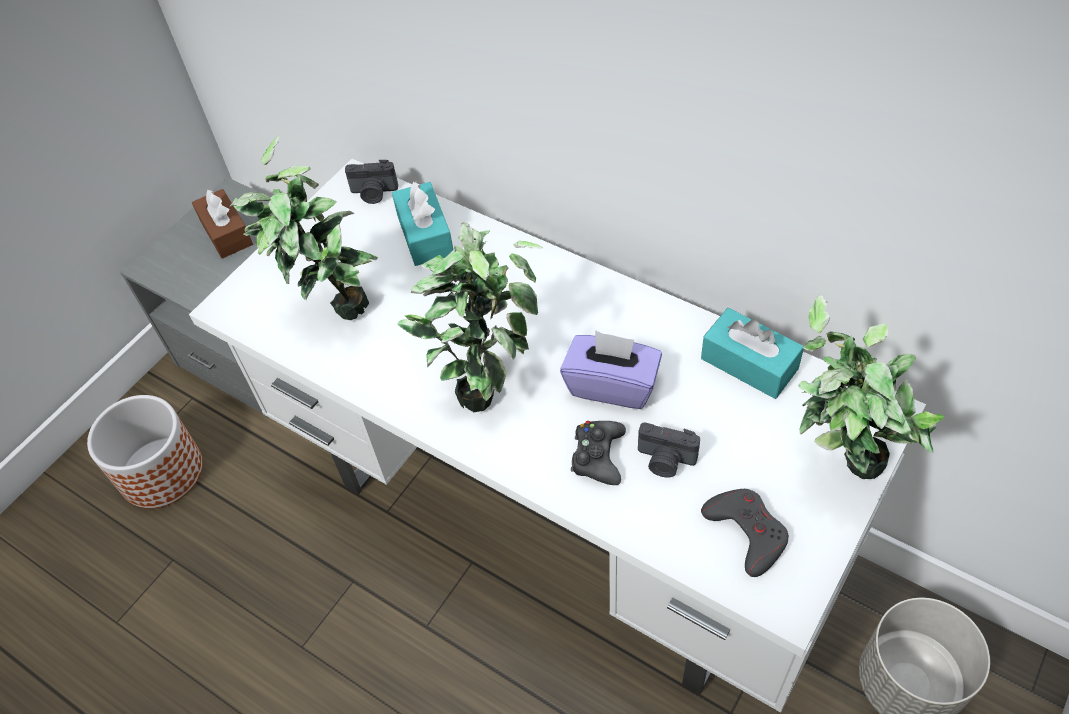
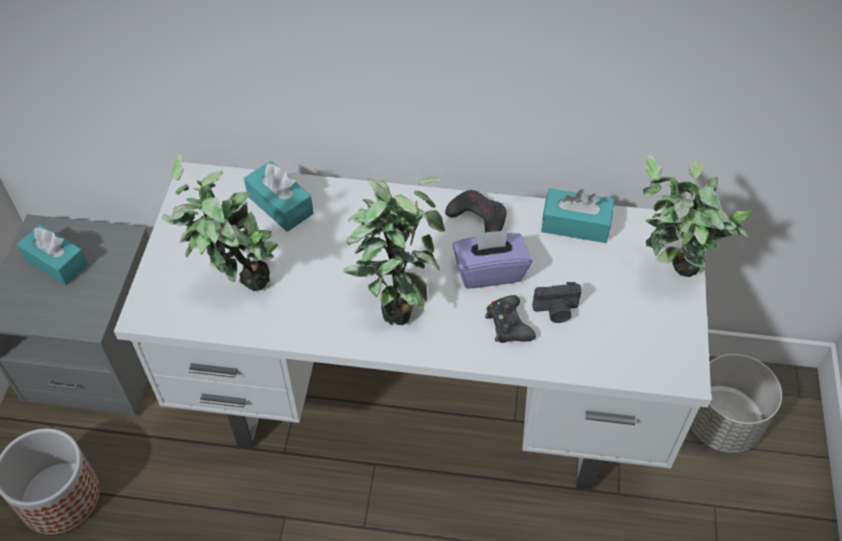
camera: 30 degrees left, 0 degrees up
brown tissue box [192,189,253,259] -> turquoise tissue box [17,224,88,285]
camera [345,160,398,204] -> none
grey game controller [701,489,789,577] -> grey game controller moved to [445,190,506,232]

